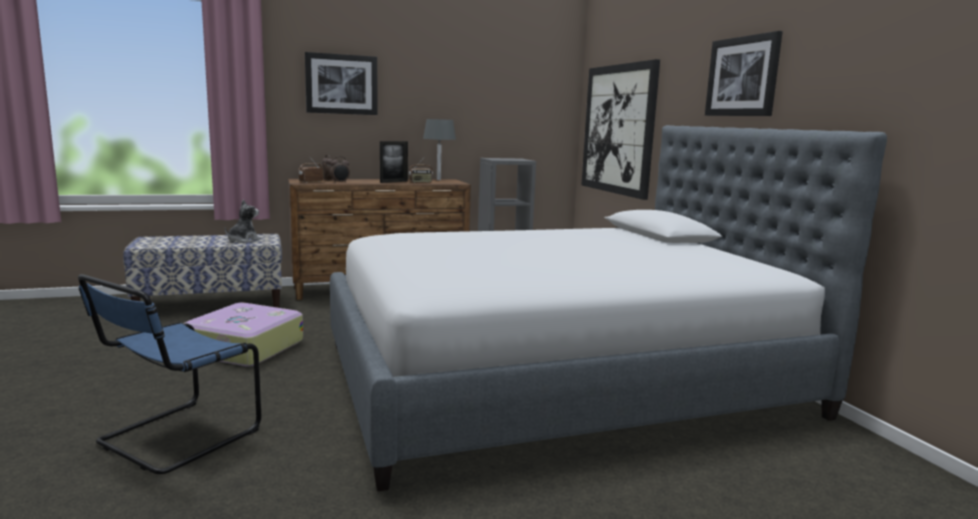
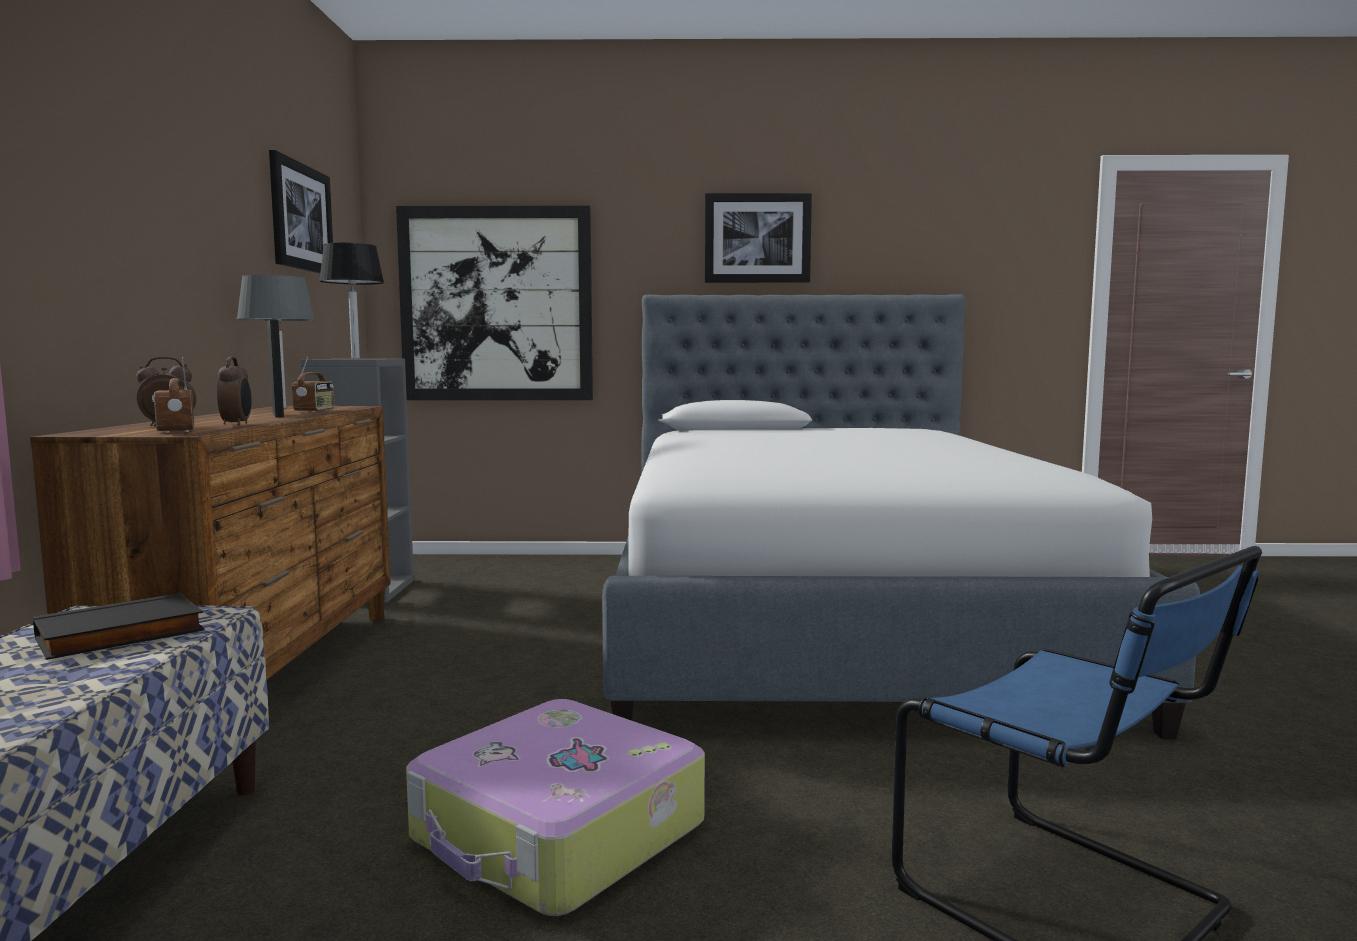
camera: 70 degrees left, 5 degrees down
plush toy [225,199,261,243] -> black book [33,593,205,660]
picture [305,52,377,115] -> picture moved to [269,150,333,273]
none -> black table lamp [319,243,384,359]

